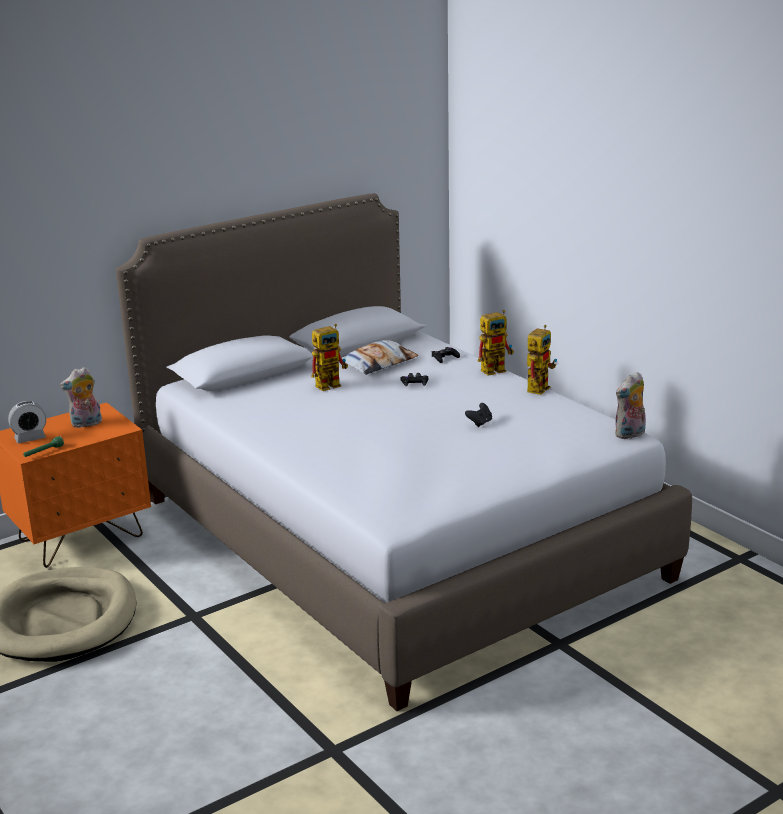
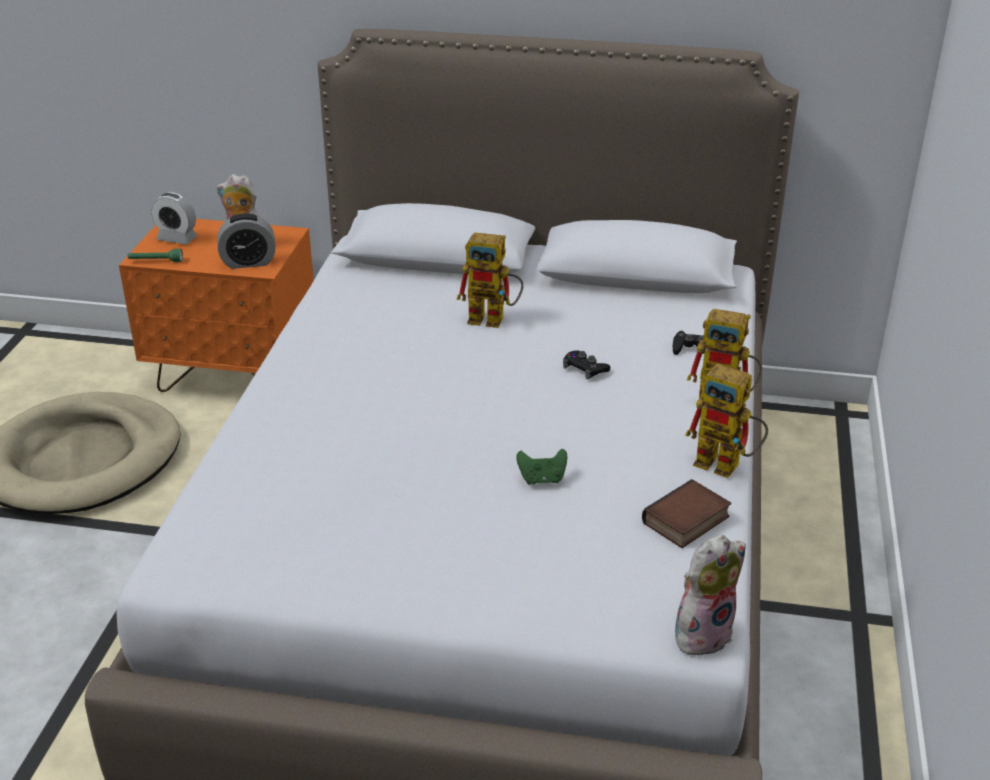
camera: 45 degrees right, 10 degrees up
pillow [341,340,418,375] -> none
black game controller [465,403,492,427] -> green game controller [516,449,567,485]
toy robot [527,325,557,395] -> toy robot turned 45 degrees clockwise [685,363,768,478]
plush toy [615,371,646,439] -> plush toy turned 135 degrees clockwise [675,535,746,655]
none -> alarm clock [218,213,276,269]
none -> book [642,479,731,548]

